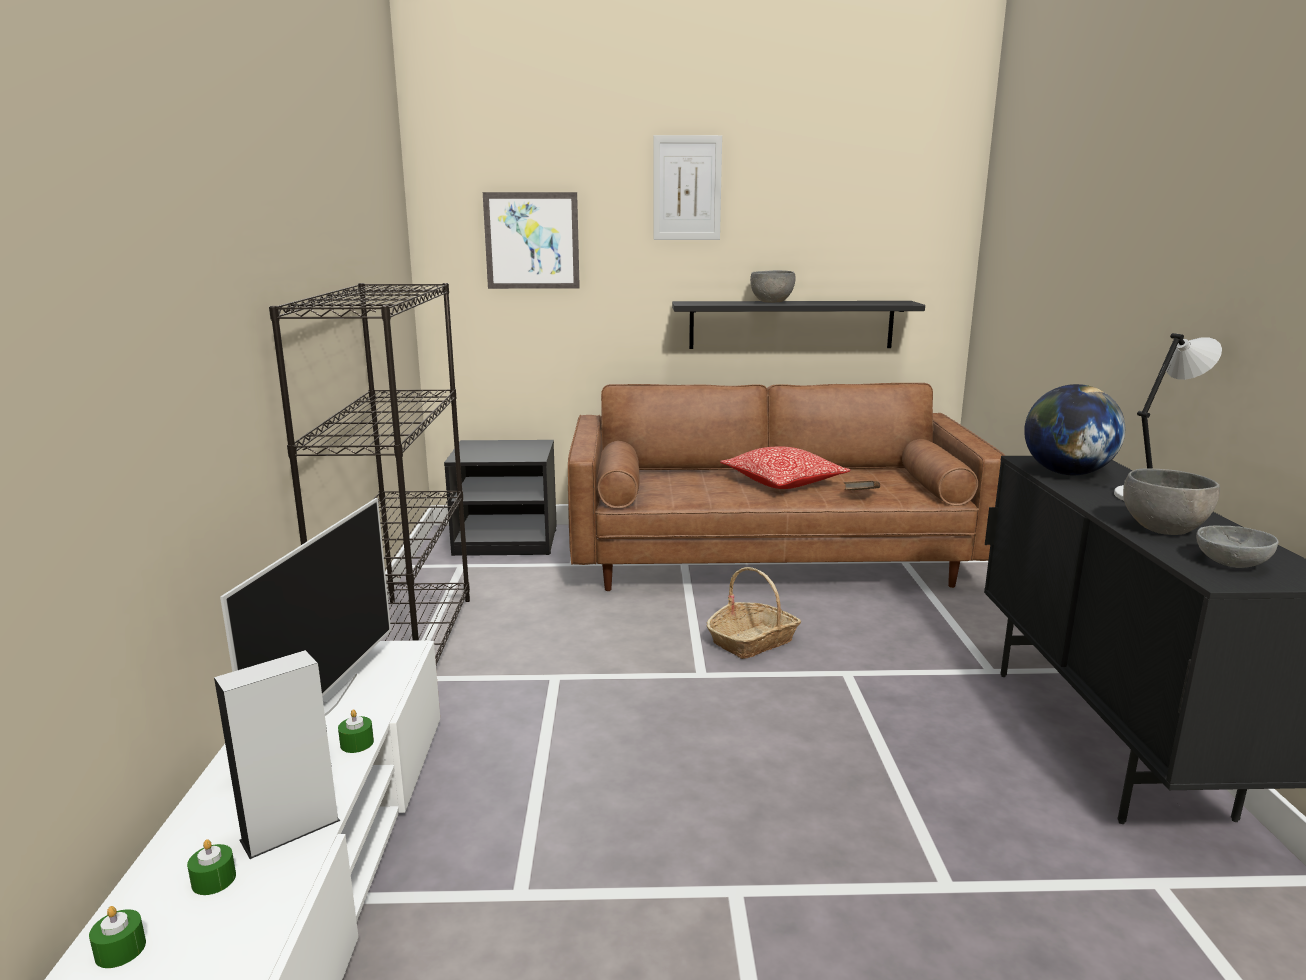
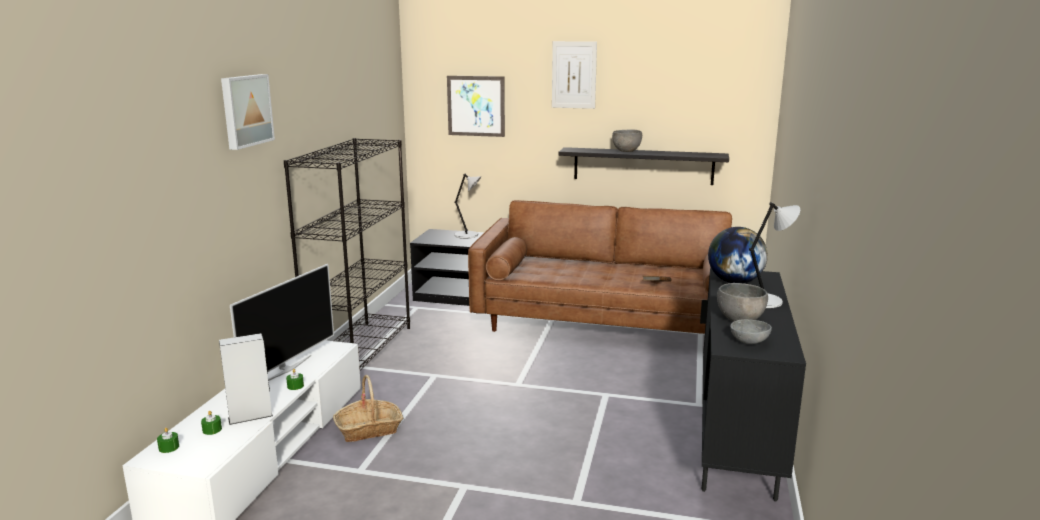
camera: 15 degrees right, 0 degrees up
basket [707,567,801,659] -> basket moved to [333,375,403,442]
pillow [720,446,851,489] -> none
none -> picture [221,74,275,150]
none -> grey table lamp [454,173,481,239]

